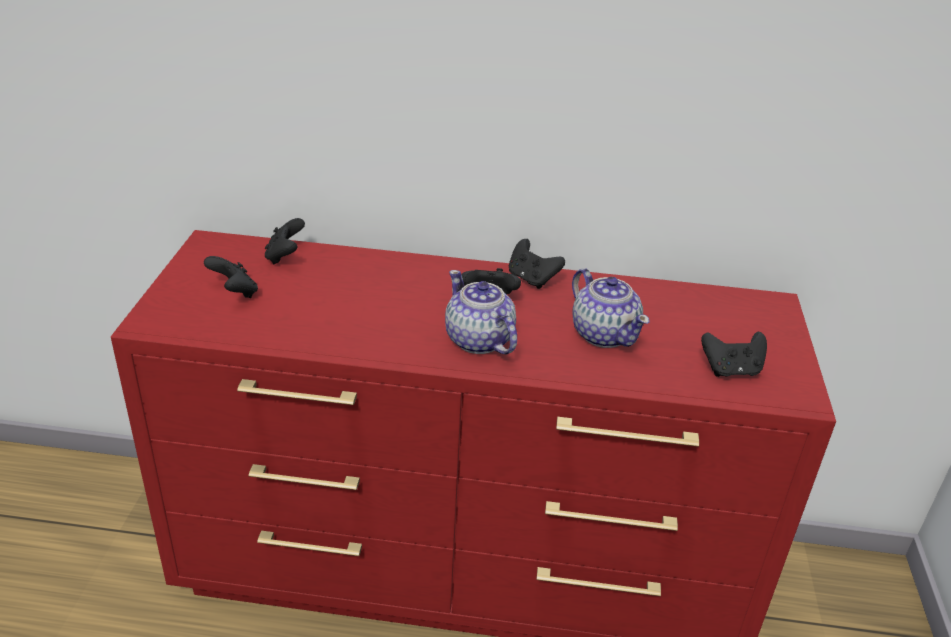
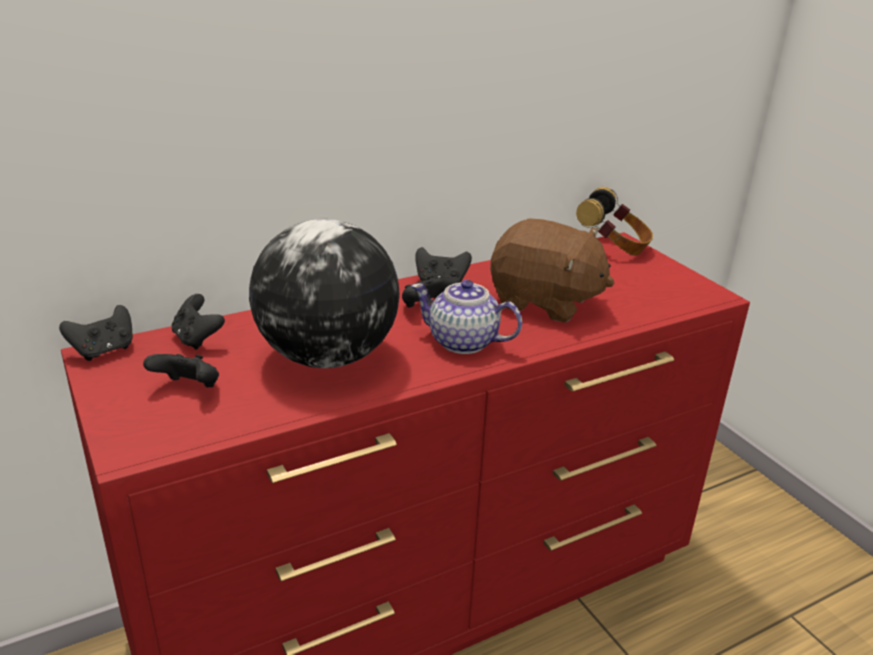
camera: 35 degrees left, 5 degrees down
teapot [572,268,650,348] -> brown plush toy [490,219,614,322]
black game controller [701,331,767,377] -> black game controller moved to [59,305,133,361]
none -> globe [249,219,400,368]
none -> headphones [576,187,653,256]

